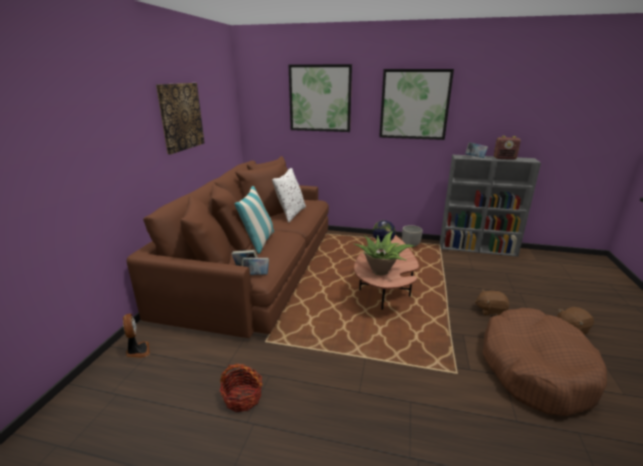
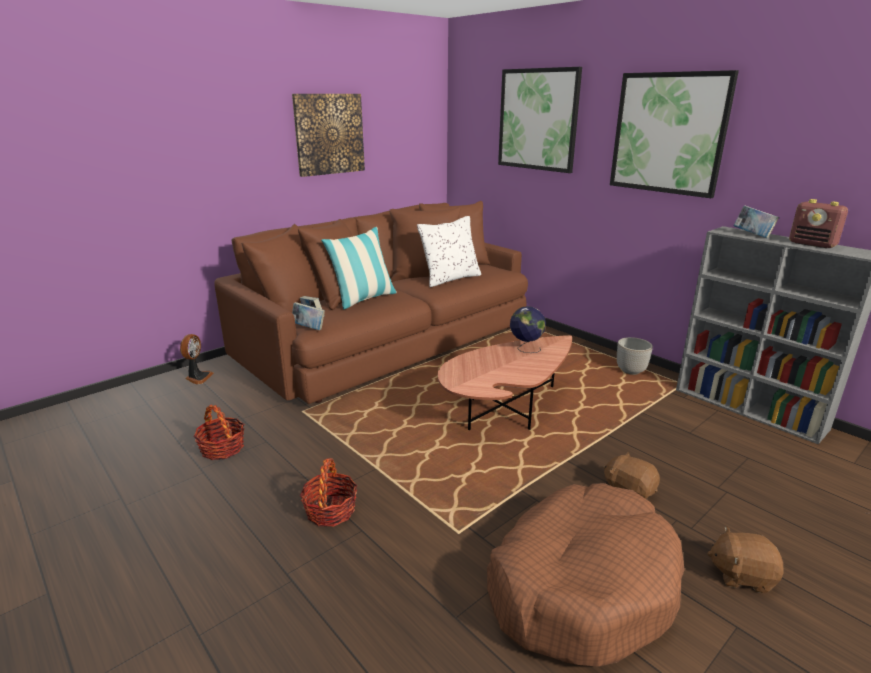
camera: 35 degrees right, 0 degrees up
potted plant [354,231,415,276] -> none
none -> basket [300,458,357,526]

